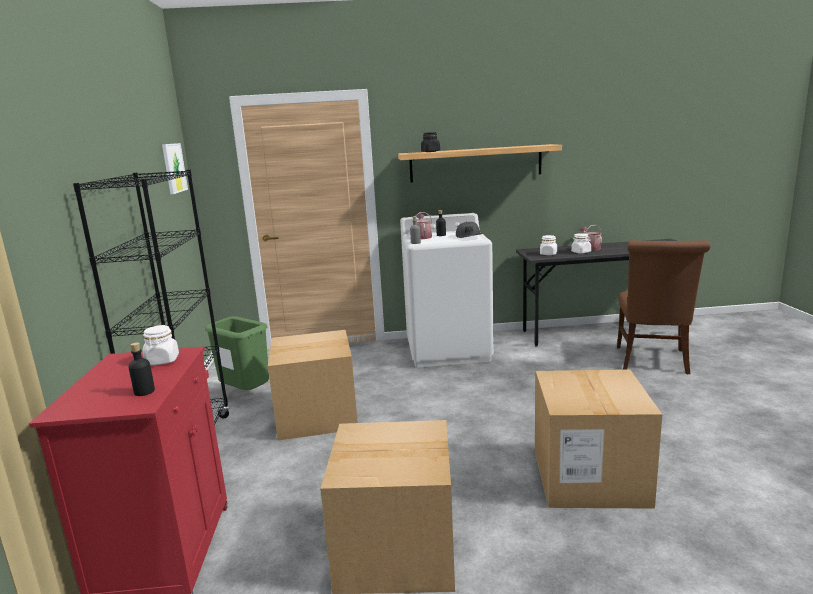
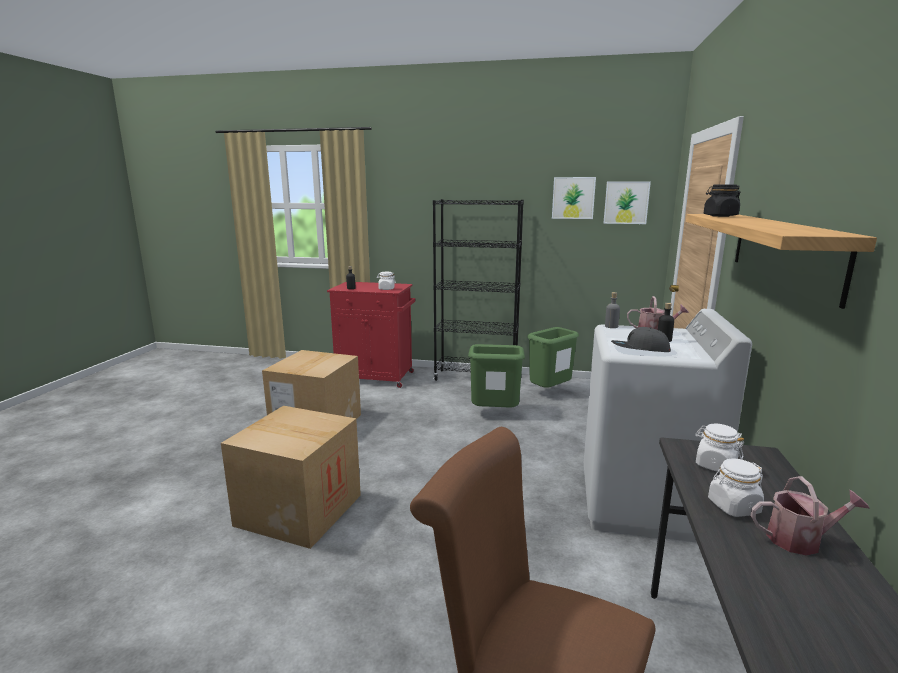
camera: 105 degrees right, 0 degrees up
cardboard box [268,330,358,441] -> green trash can [468,344,525,407]
none -> picture [552,177,596,219]

